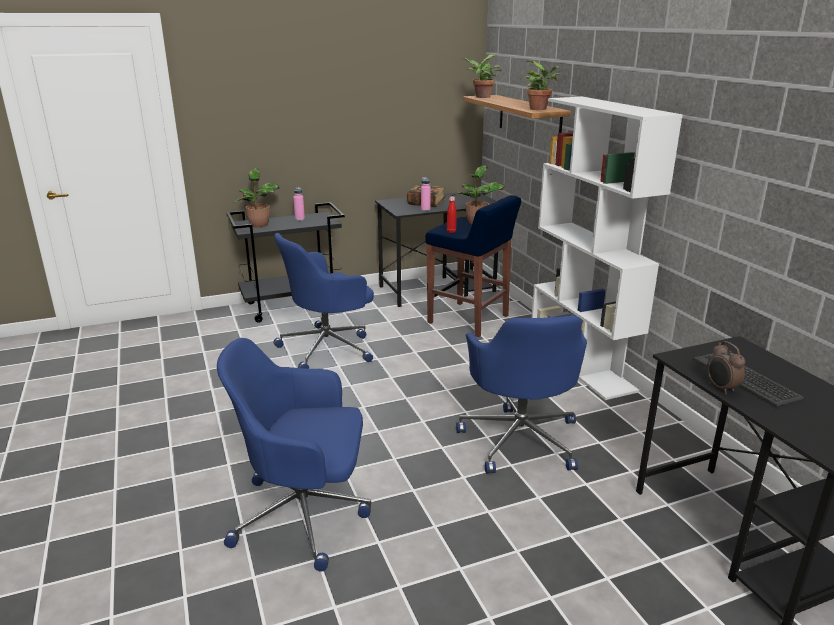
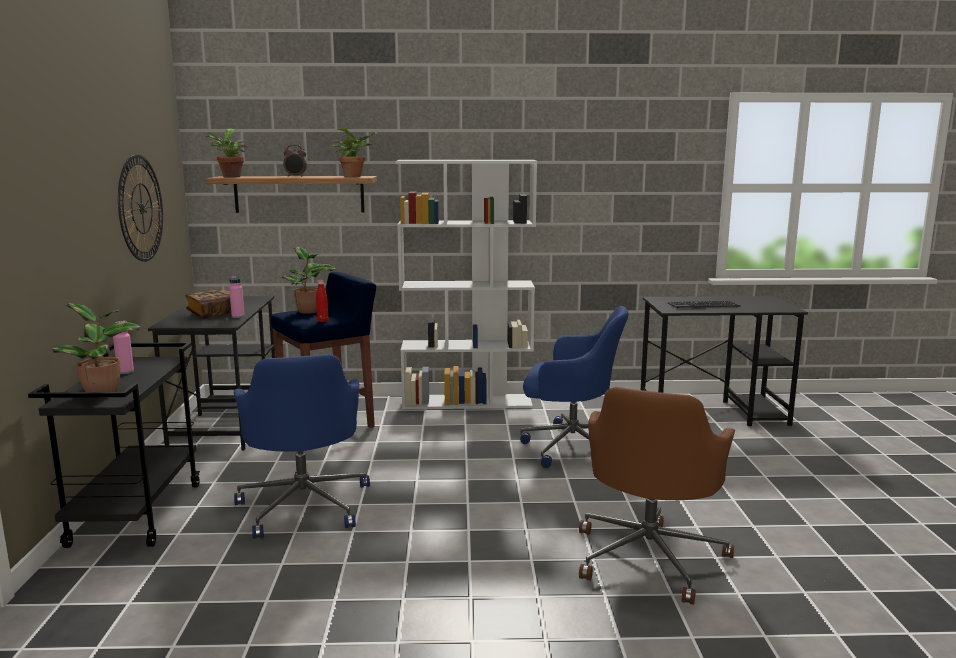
camera: 70 degrees left, 10 degrees down
blue office chair [217,338,371,571] -> brown office chair [579,387,735,605]
alarm clock [707,341,745,394] -> alarm clock moved to [283,145,307,177]
none -> wall clock [118,155,163,262]

